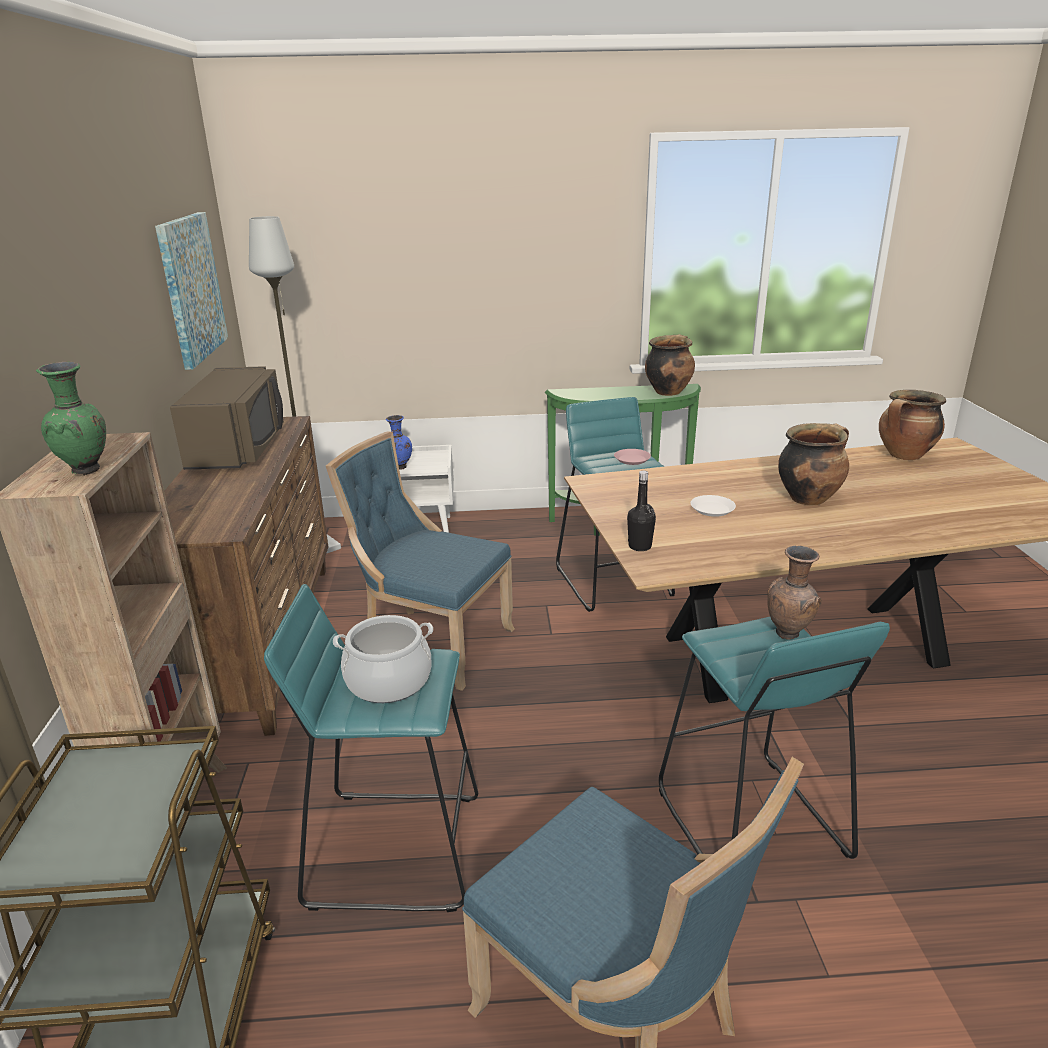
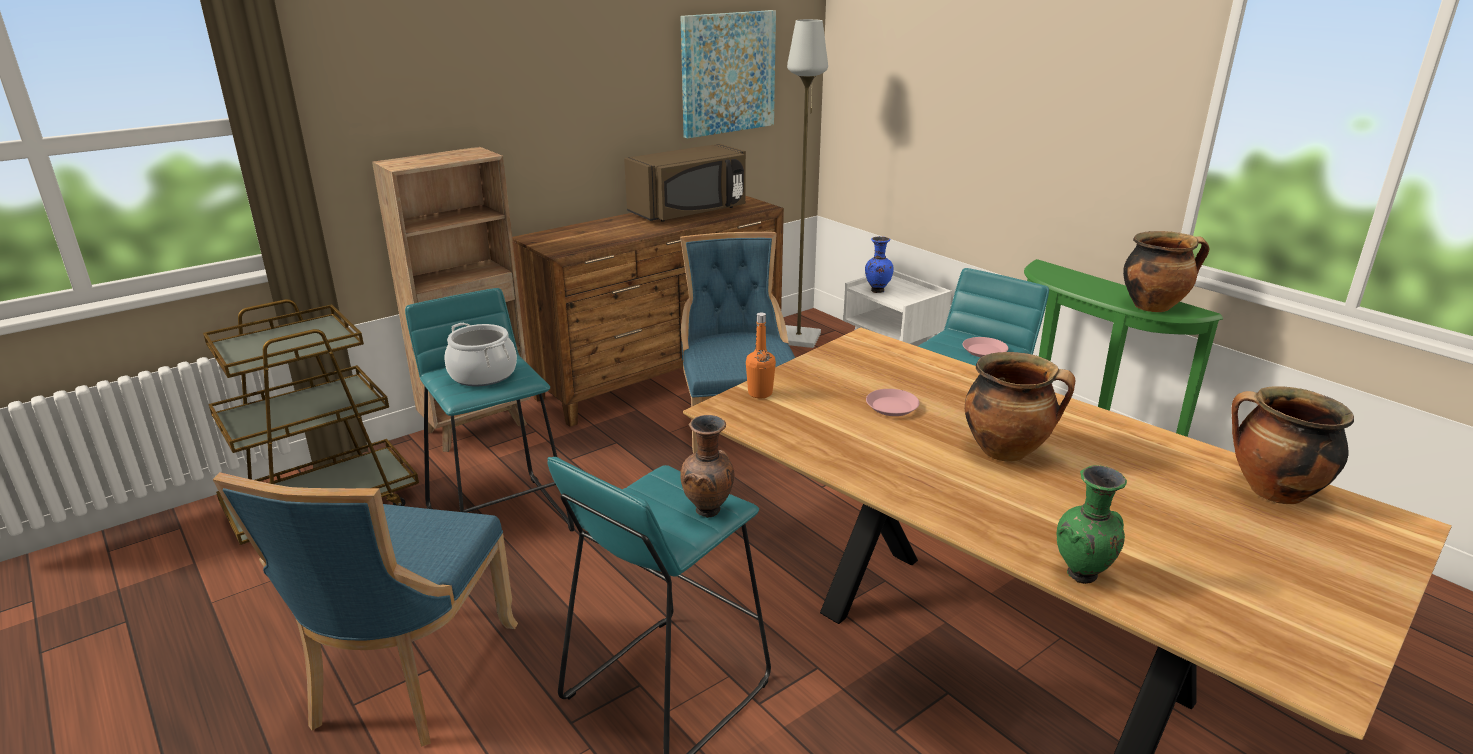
camera: 55 degrees right, 0 degrees up
green vase [36,362,106,475] -> green vase moved to [1057,465,1127,584]
black bottle [627,471,656,551] -> orange bottle [746,312,776,398]
white plate [690,495,736,517] -> pink plate [866,389,920,416]

